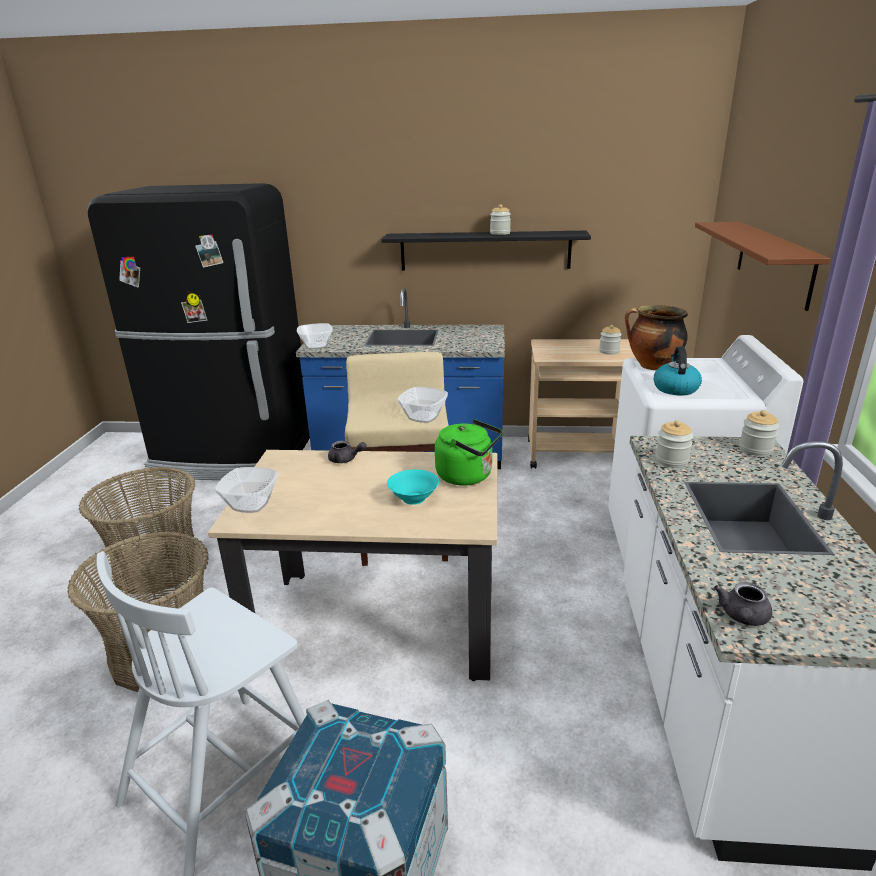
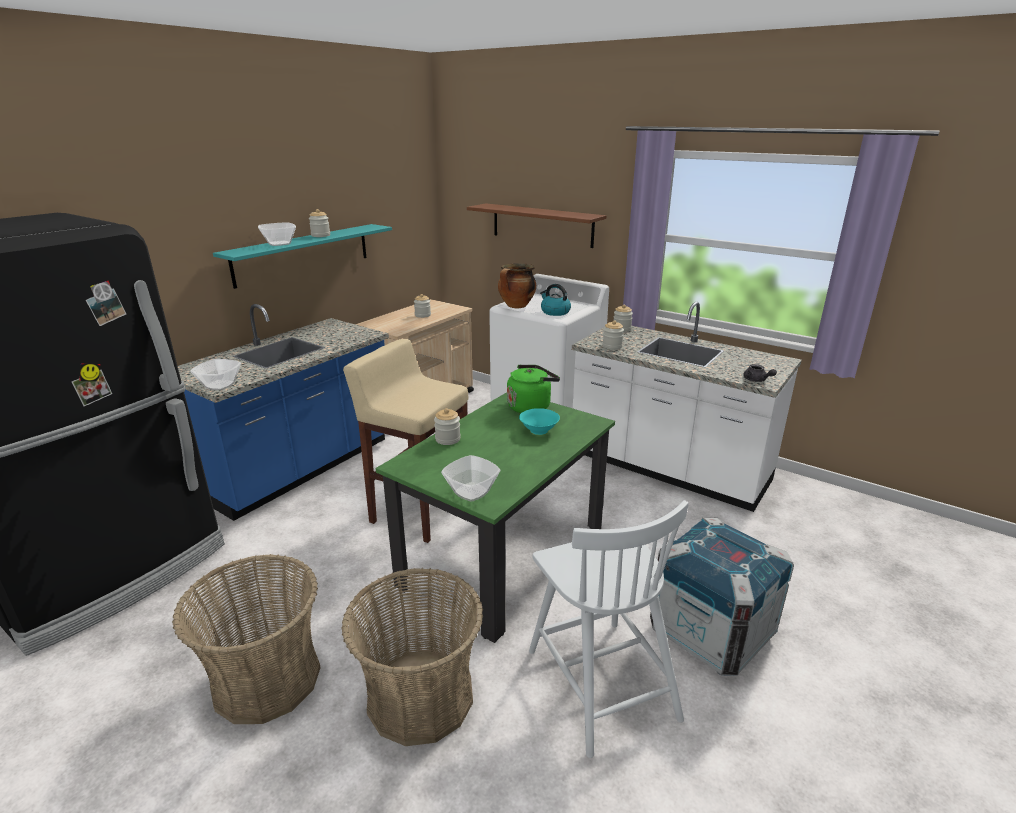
camera: 60 degrees left, 0 degrees up
beige dining table [208,450,497,681] -> green dining table [375,392,615,643]
grey teapot [328,441,367,463] -> jar [434,408,461,445]
black shelf [381,231,591,271] -> turquoise shelf [213,224,392,289]
bowl [397,387,448,423] -> bowl moved to [258,222,296,246]

